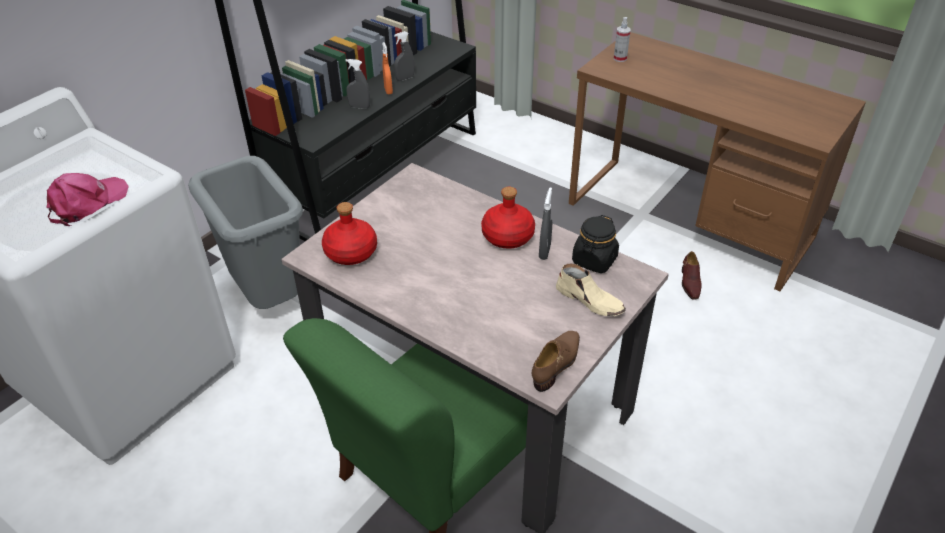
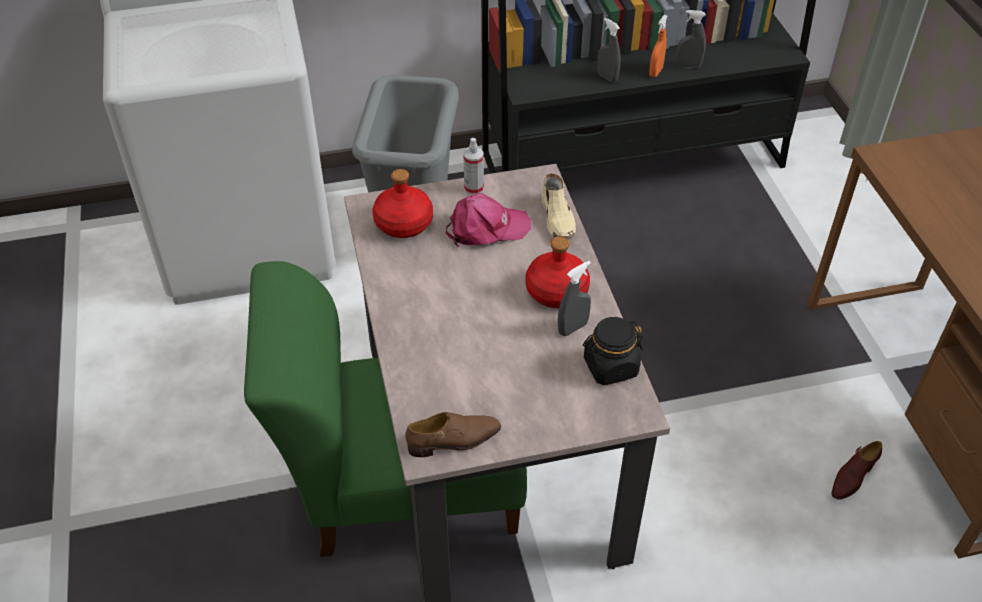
camera: 40 degrees right, 5 degrees up
pink cap [46,173,129,226] -> pink cap moved to [446,193,531,248]
beige shoe [556,264,626,316] -> beige shoe moved to [542,173,576,239]
spray bottle [614,17,631,62] -> spray bottle moved to [463,138,484,195]

